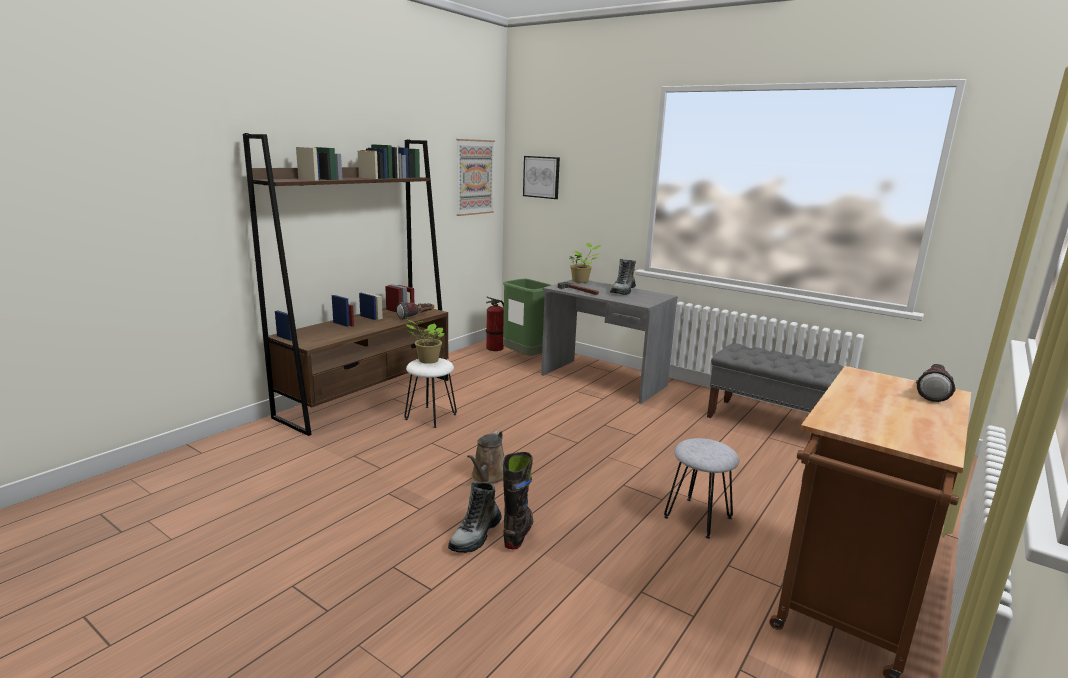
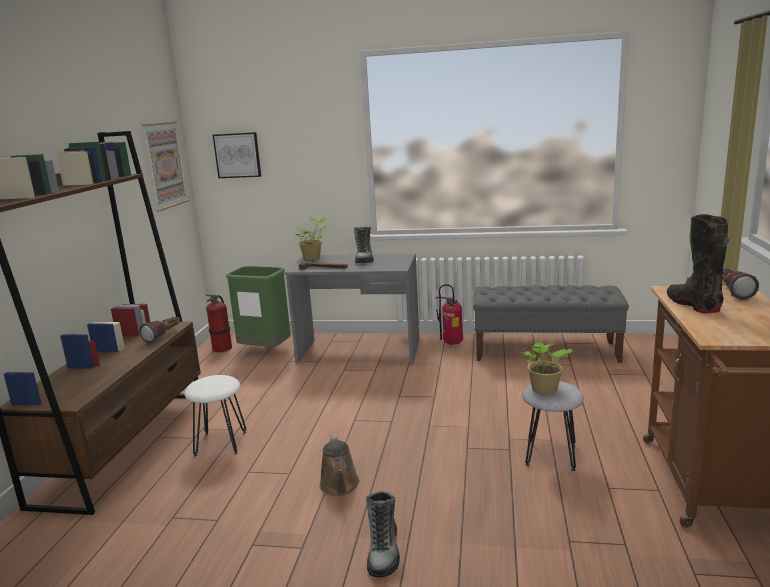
camera: 25 degrees left, 0 degrees up
potted plant [405,319,445,364] -> potted plant moved to [521,342,572,395]
black boot [503,452,533,549] -> black boot moved to [667,214,729,313]
none -> fire extinguisher [435,284,463,345]

